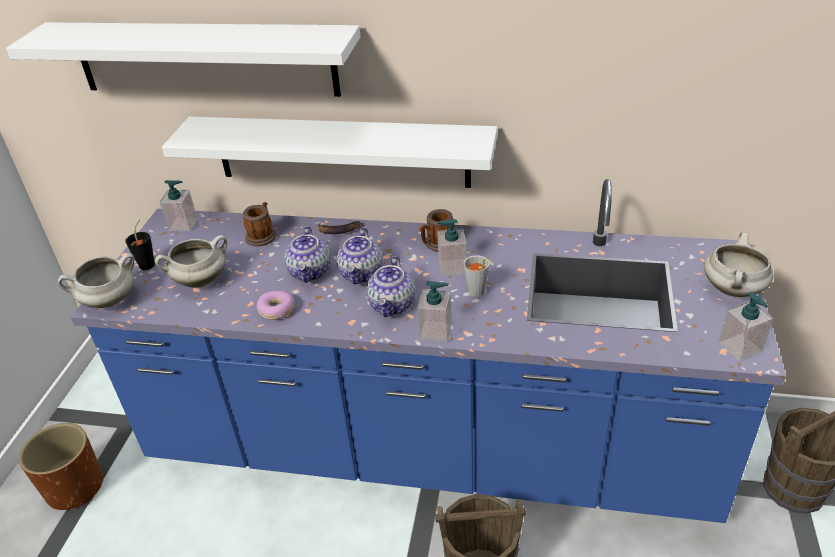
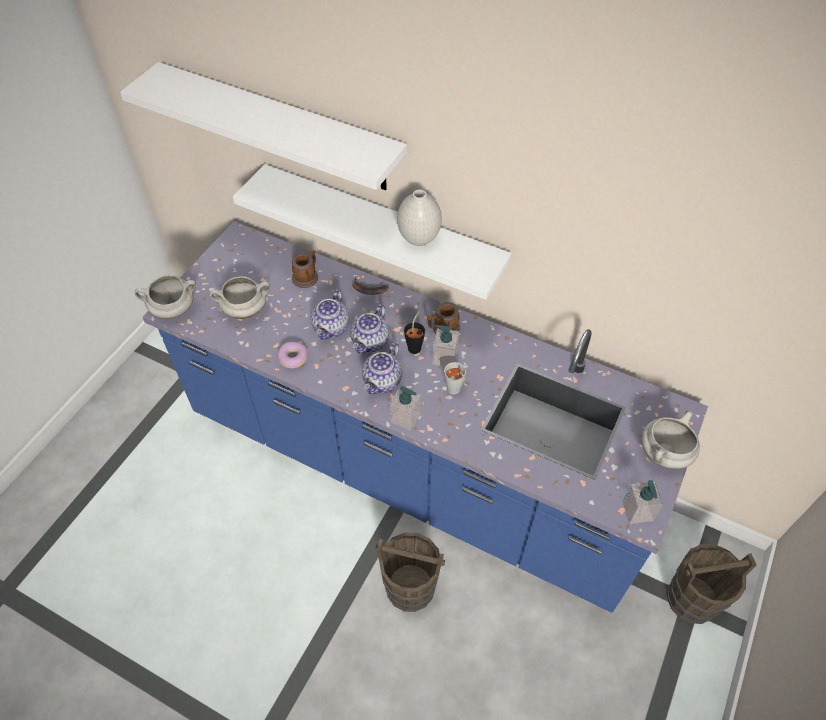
camera: 15 degrees right, 15 degrees up
brown planter [19,423,103,510] -> none
black cup [125,219,155,270] -> black cup moved to [404,311,425,354]
soap dispenser [159,180,198,231] -> none
none -> white vase [397,190,442,246]

